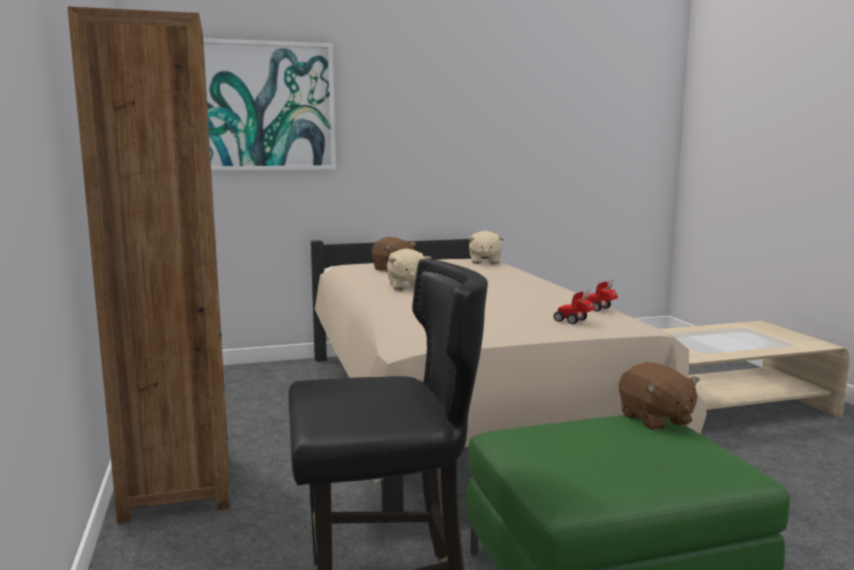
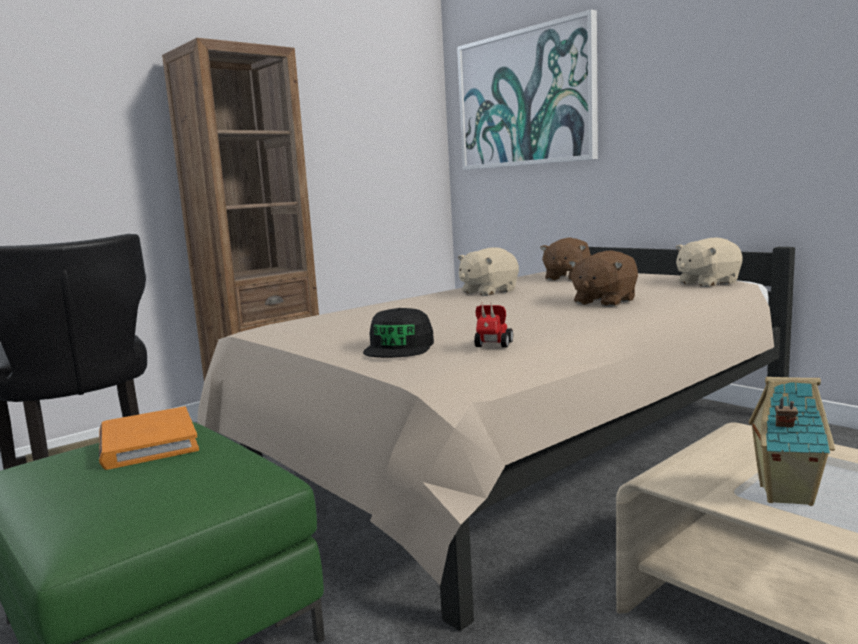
camera: 65 degrees right, 0 degrees up
toy car [554,290,595,324] -> black cap [363,308,434,358]
brown plush toy [619,362,700,430] -> brown plush toy moved to [569,250,638,307]
none -> orange book [99,406,199,470]
none -> toy house [749,377,835,506]

